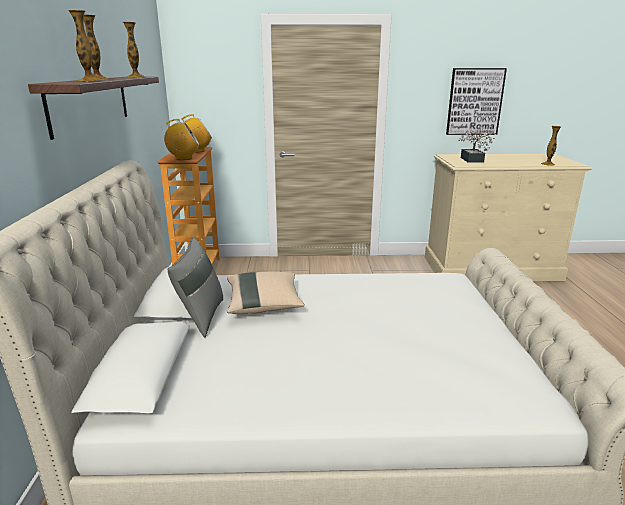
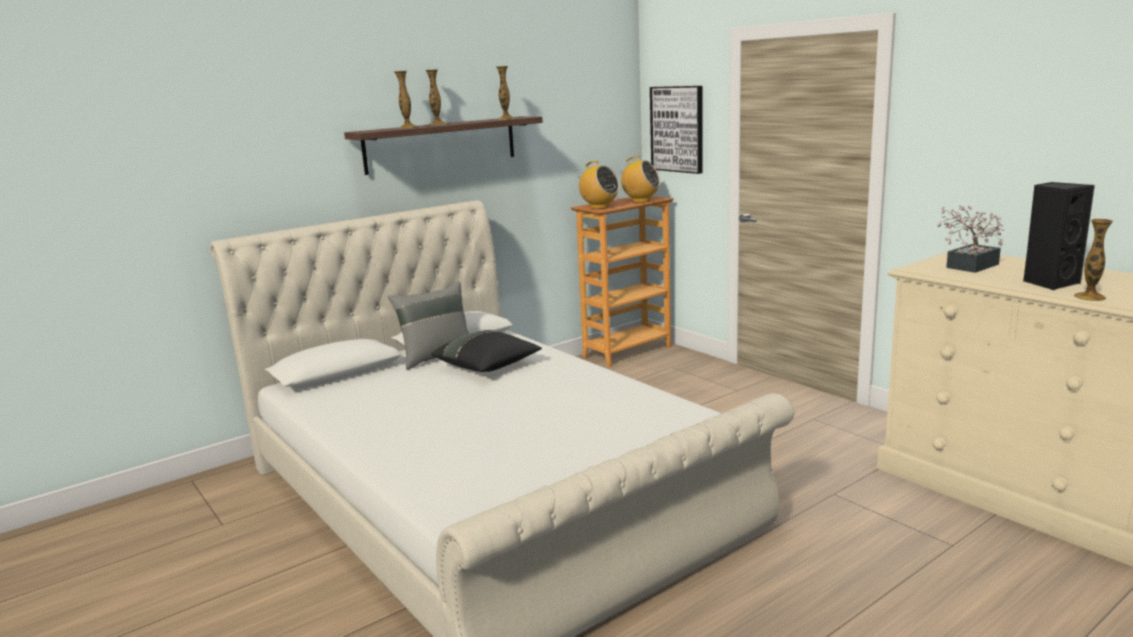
camera: 55 degrees right, 5 degrees down
beige pillow [227,272,305,314] -> black pillow [431,330,542,372]
picture [446,68,507,135] -> picture moved to [650,86,703,174]
none -> black speaker [1023,182,1095,290]

